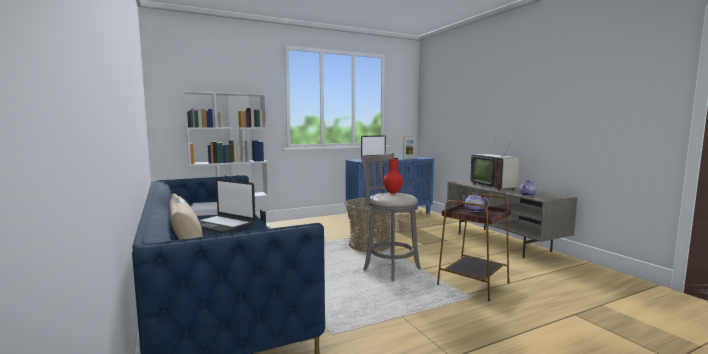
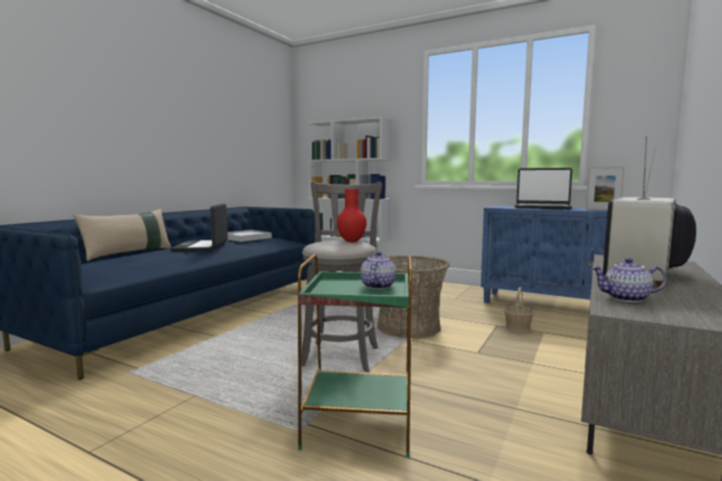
camera: 55 degrees right, 0 degrees up
brown side table [437,193,511,301] -> green side table [298,254,412,457]

